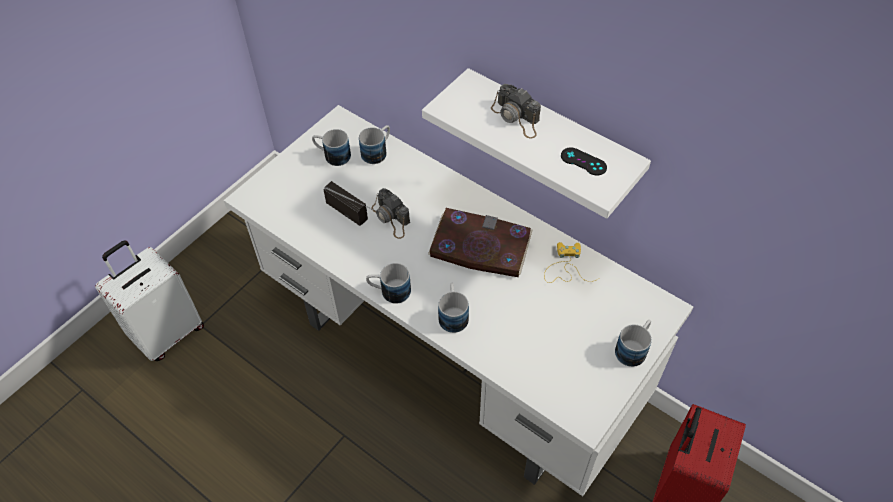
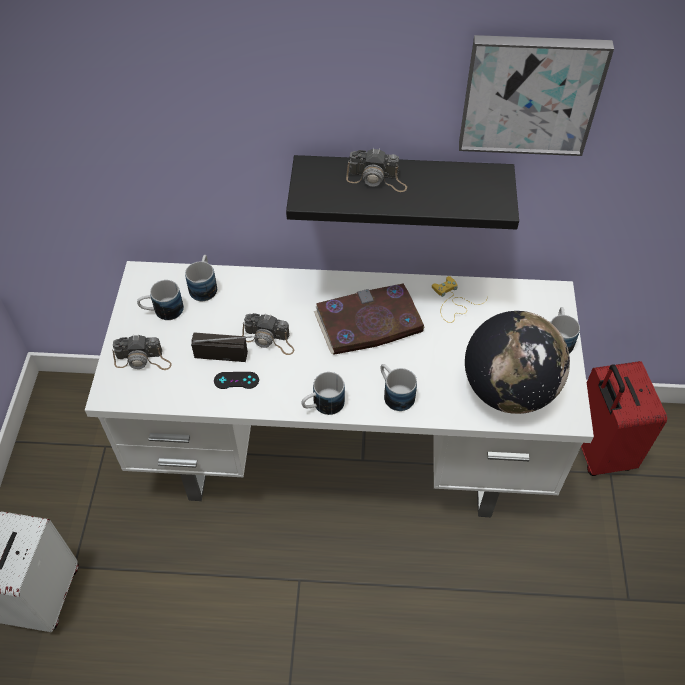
camera: 35 degrees left, 0 degrees up
white shelf [422,68,651,219] -> black shelf [286,155,519,229]
black game controller [561,147,607,176] -> black game controller moved to [214,372,259,389]
none -> camera [112,335,172,370]
none -> picture [459,35,614,156]
none -> globe [465,311,570,414]

